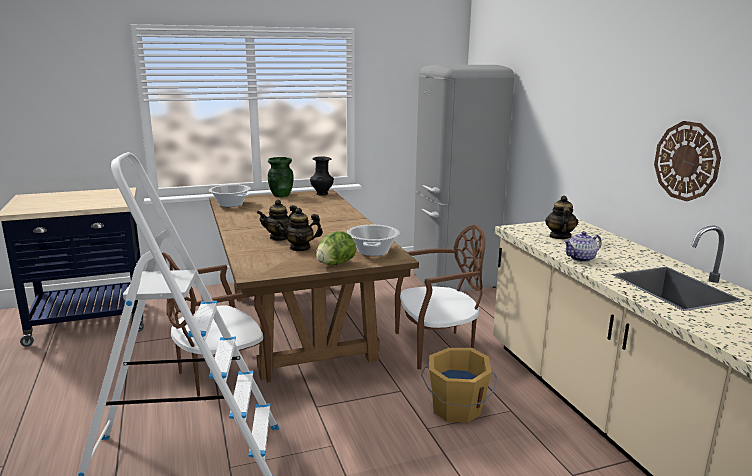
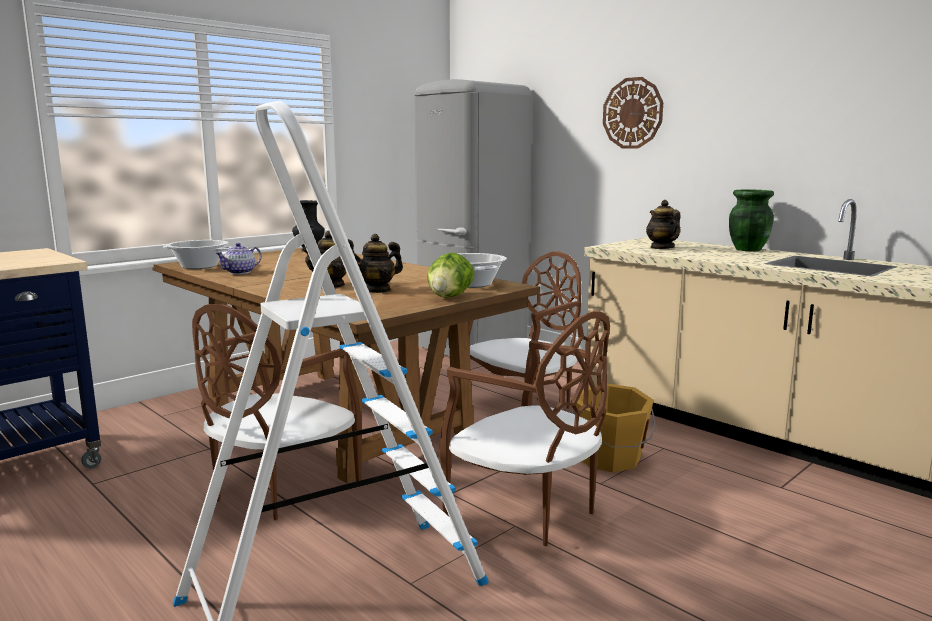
camera: 25 degrees left, 5 degrees down
green vase [268,157,294,197] -> green vase moved to [729,190,774,251]
teapot [564,231,602,262] -> teapot moved to [215,243,262,274]
wall clock [654,121,721,201] -> wall clock moved to [603,77,663,149]
none -> brown chair [440,311,610,546]

